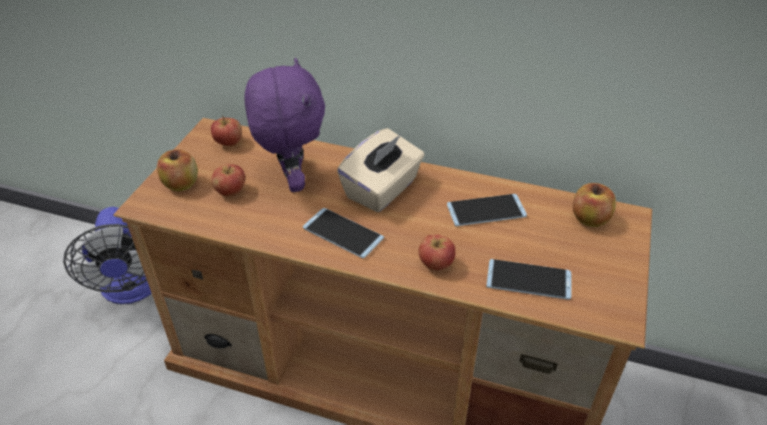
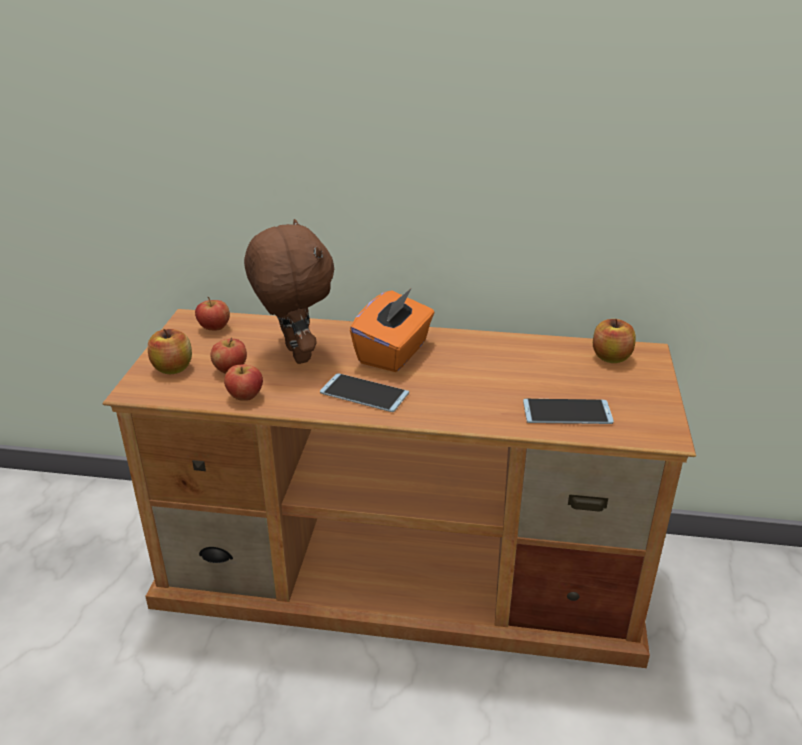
camera: 10 degrees left, 10 degrees down
fan [63,207,152,304] -> none
purple plush toy [245,58,325,192] -> brown plush toy [244,219,334,364]
beige tissue box [337,128,425,212] -> orange tissue box [350,289,434,372]
apple [419,235,456,271] -> apple moved to [224,364,263,401]
phone [447,194,527,226] -> none

